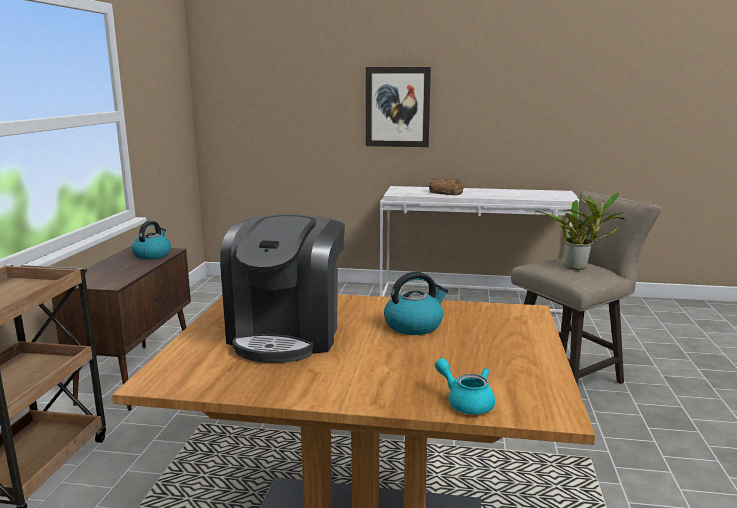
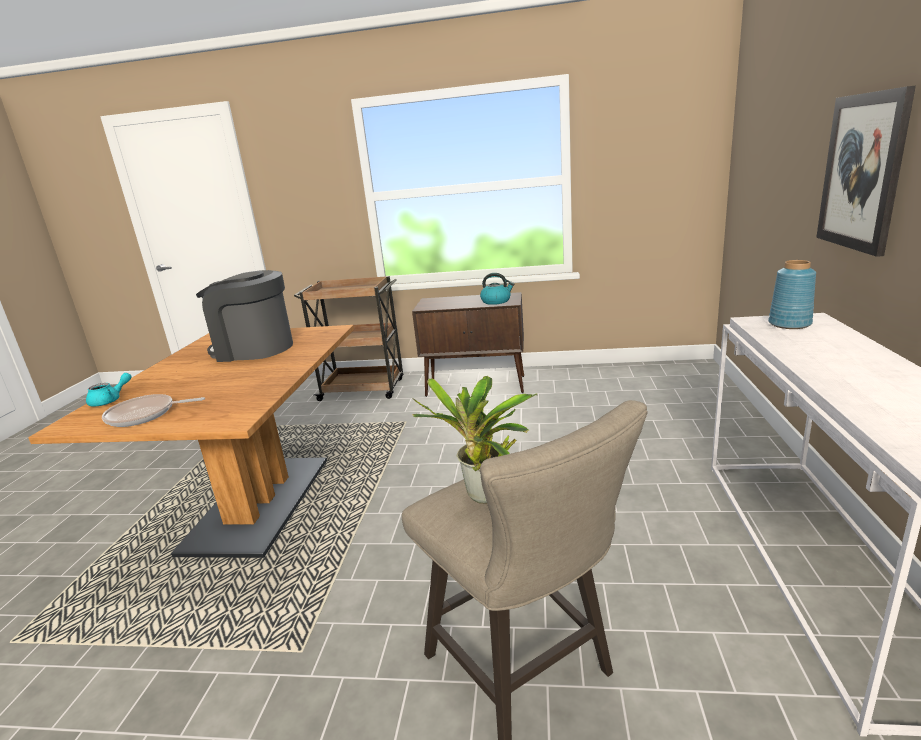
camera: 90 degrees right, 5 degrees up
kettle [384,272,448,335] -> none
bread [429,178,464,195] -> none
none -> frying pan [102,394,205,427]
none -> blue vase [768,260,816,329]

